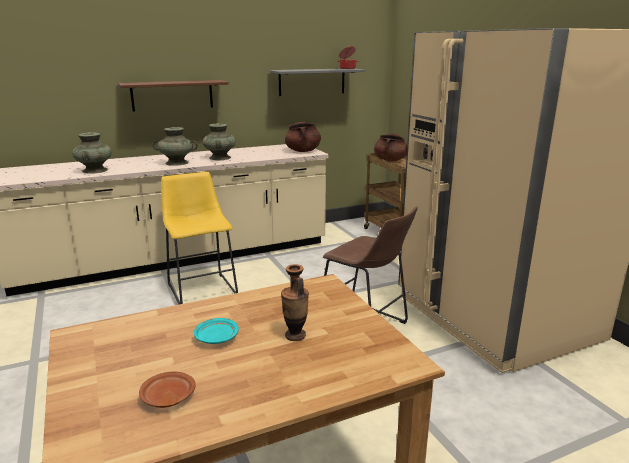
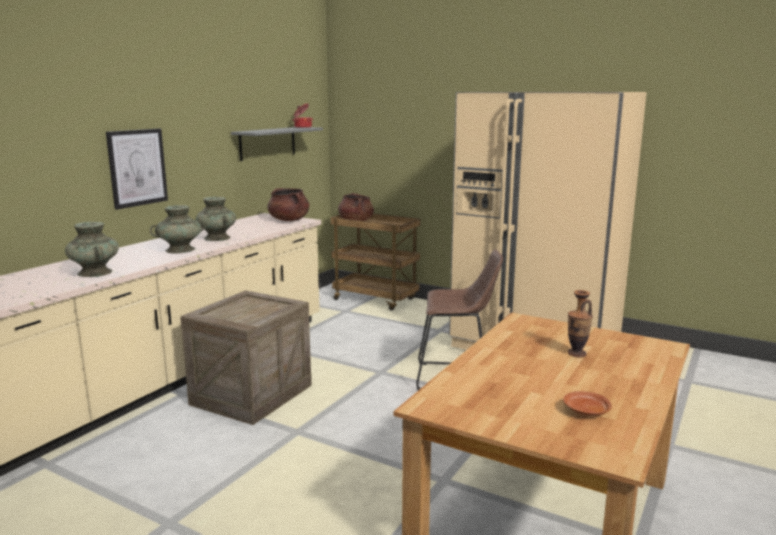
camera: 35 degrees left, 5 degrees down
brown shelf [118,80,229,112] -> picture [106,129,168,210]
yellow stool [161,172,238,304] -> crate [180,290,312,425]
turquoise plate [194,318,239,344] -> none

